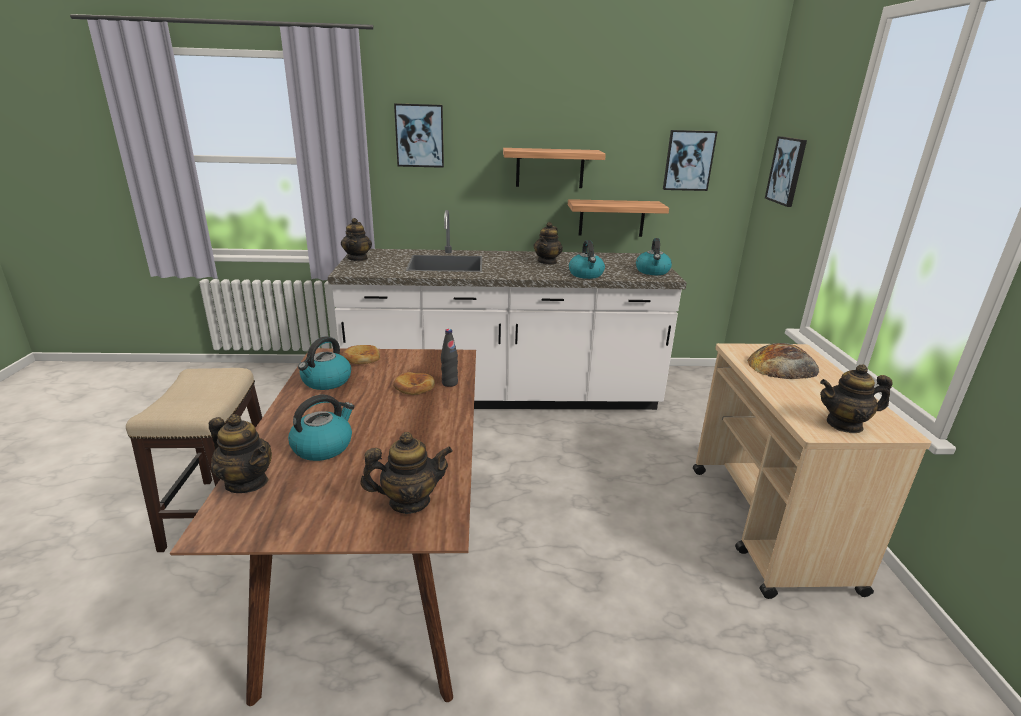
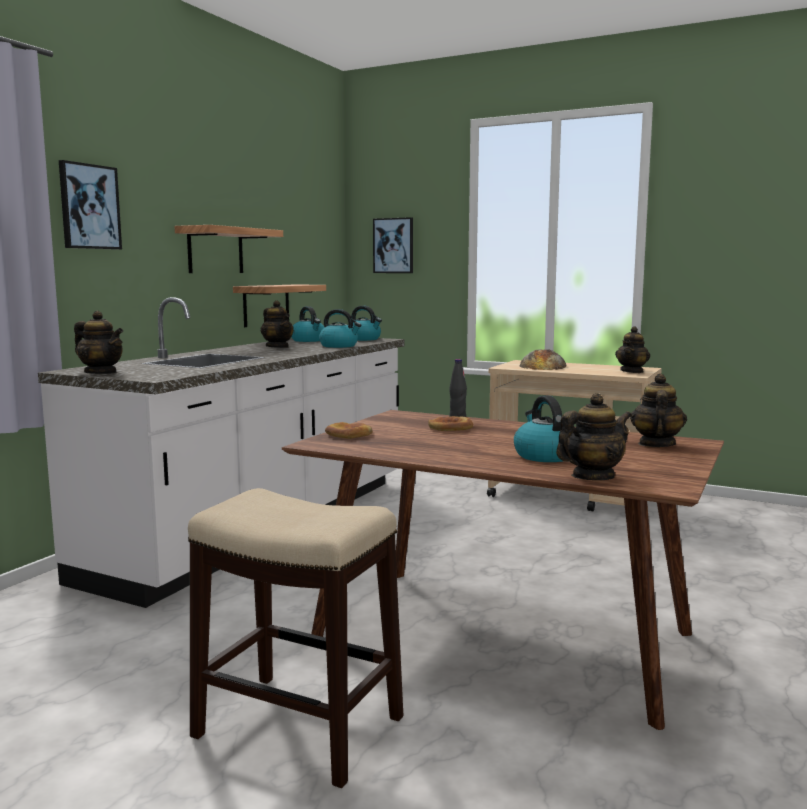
camera: 60 degrees left, 15 degrees down
kettle [298,336,351,390] -> kettle moved to [291,306,325,342]
picture [663,130,718,191] -> none

